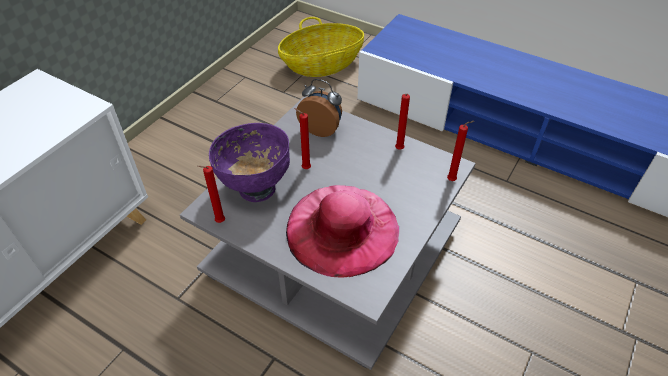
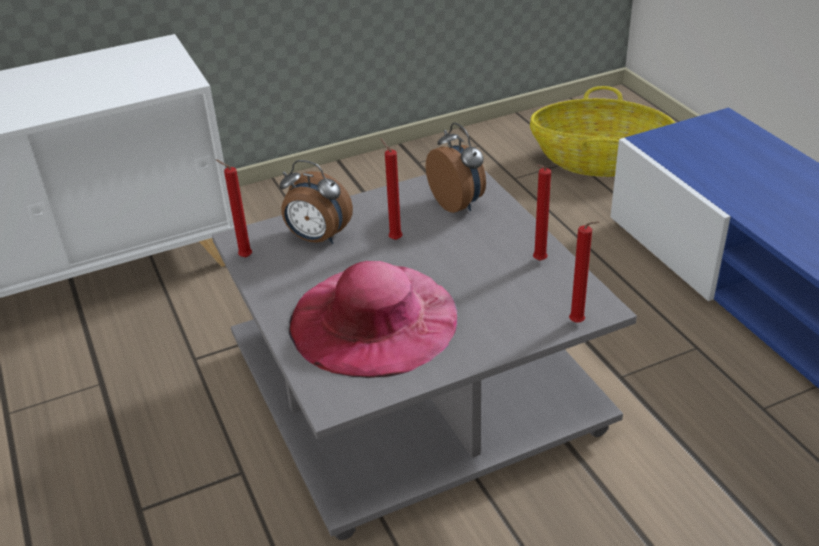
camera: 35 degrees right, 10 degrees down
purple bowl [209,123,290,202] -> alarm clock [280,160,353,244]

